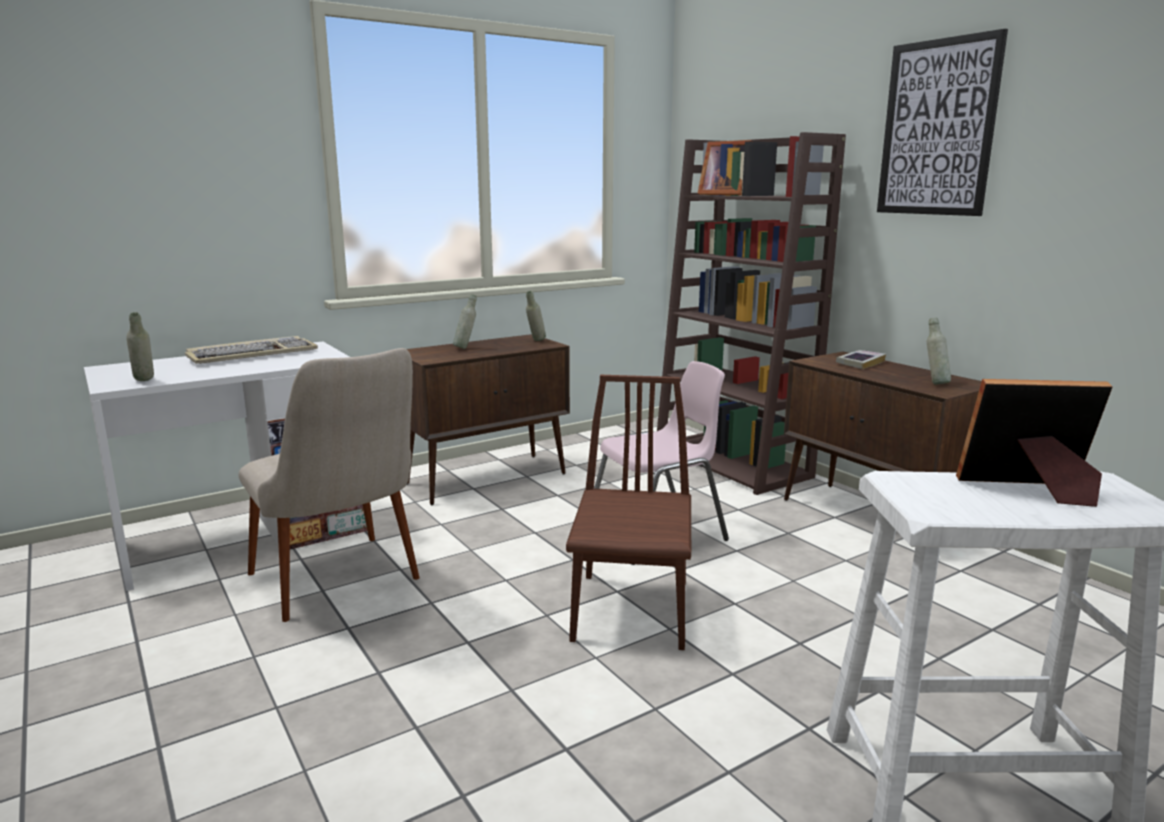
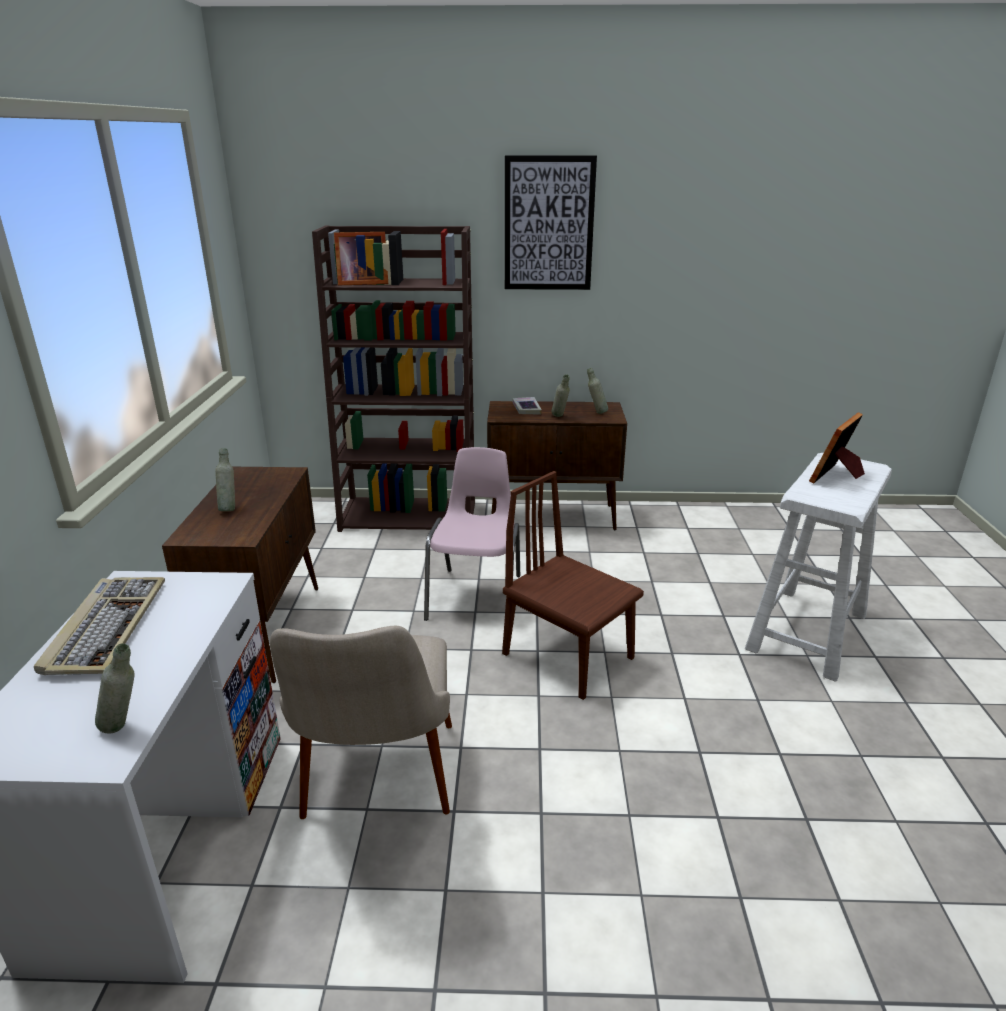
camera: 55 degrees left, 10 degrees up
beige chair [239,348,420,622] -> beige chair turned 90 degrees clockwise [270,626,452,819]
grey bottle [526,291,546,341] -> grey bottle moved to [552,374,570,417]

